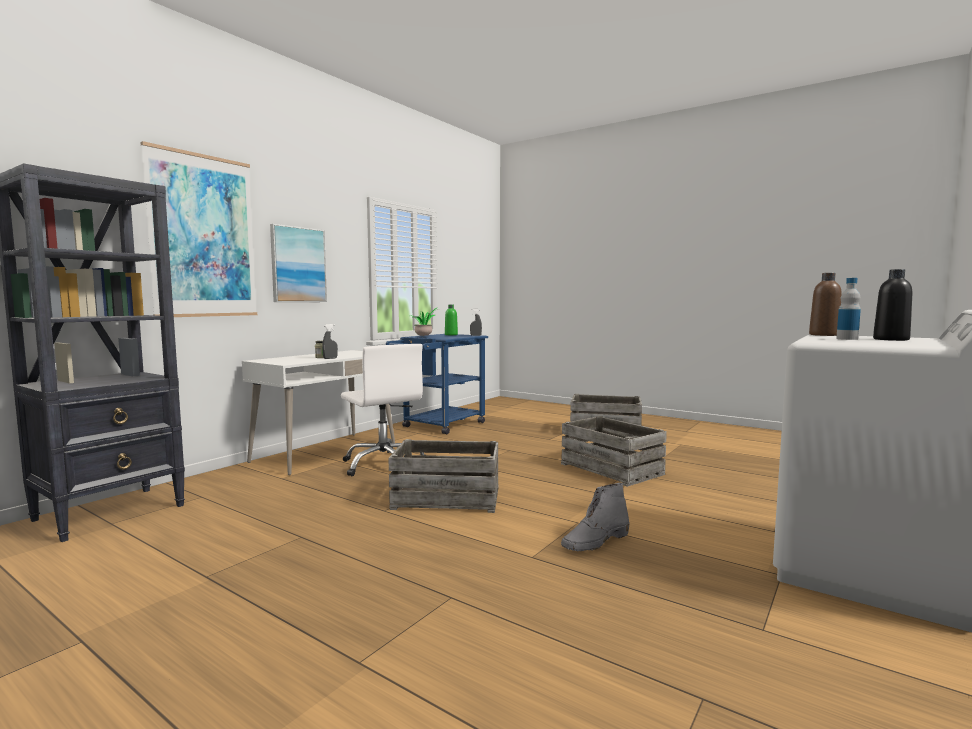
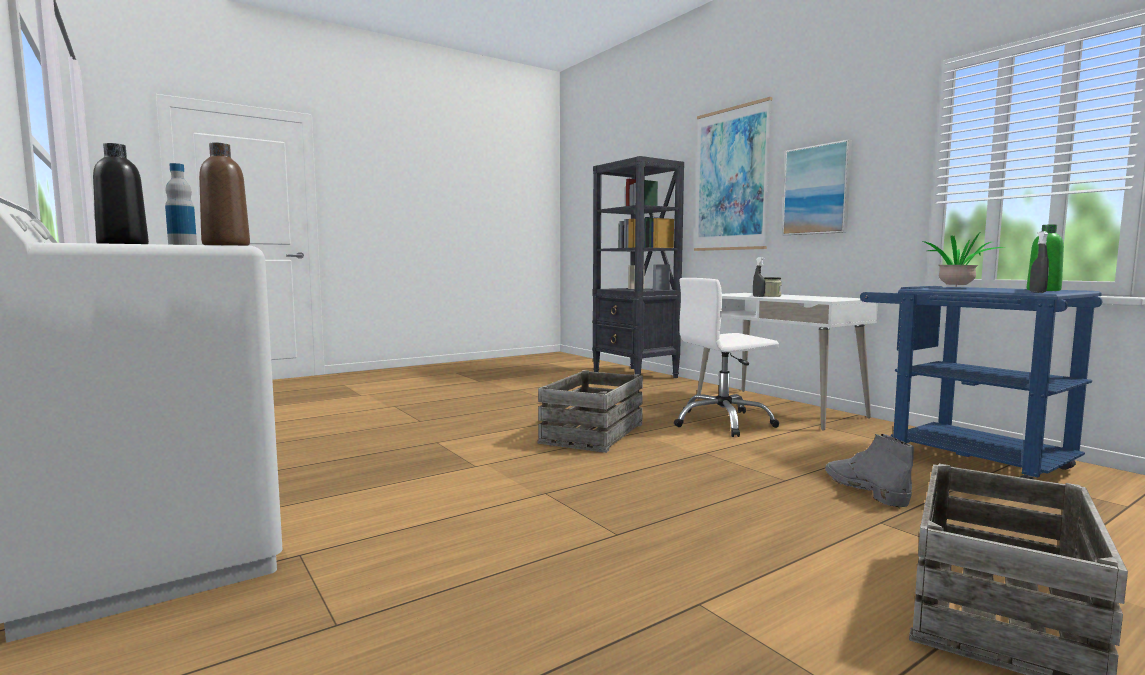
camera: 110 degrees right, 0 degrees up
crate [561,416,667,487] -> none
grey boot [561,483,630,551] -> grey boot moved to [825,434,914,508]

